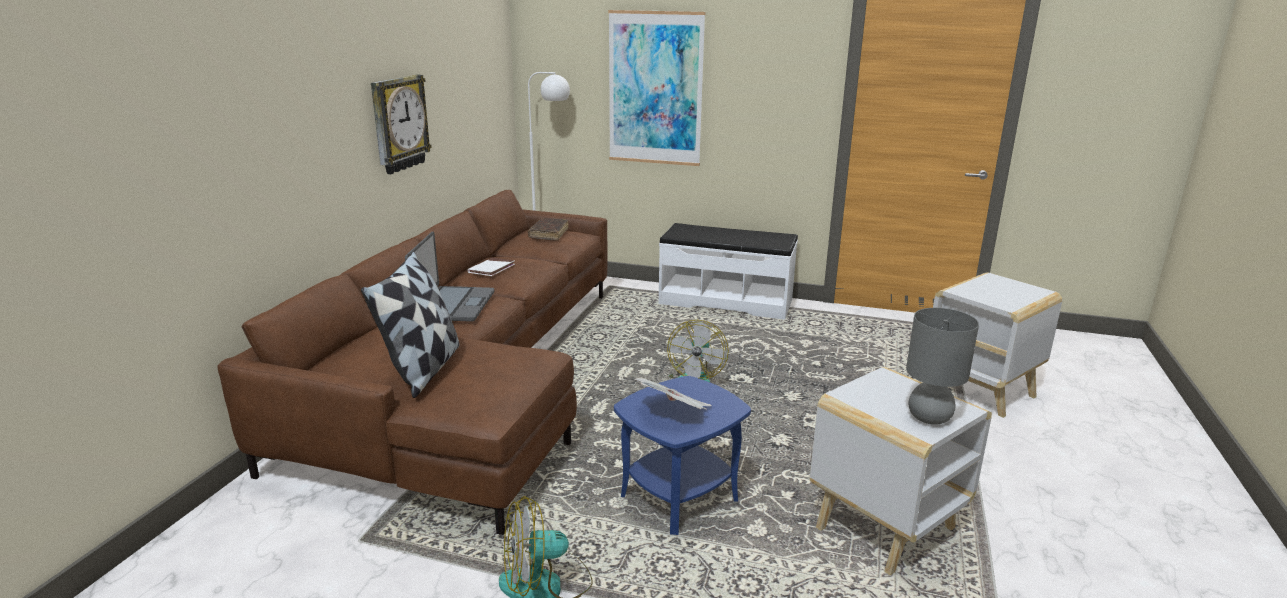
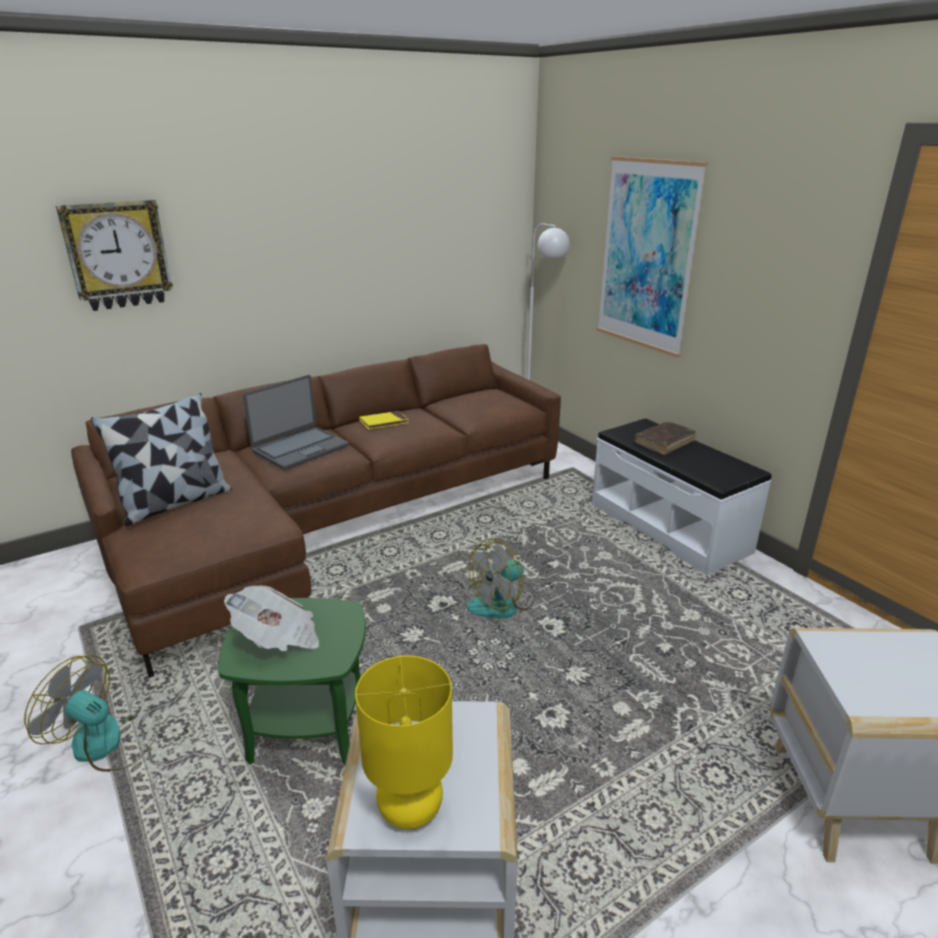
camera: 40 degrees right, 5 degrees up
wall clock [371,75,432,174] -> wall clock moved to [56,200,173,311]
white book [468,258,515,276] -> yellow book [359,411,409,429]
brown book [528,218,568,241] -> brown book moved to [635,422,696,455]
blue side table [614,376,751,535] -> green side table [218,598,366,765]
grey table lamp [906,308,979,425] -> yellow table lamp [355,656,453,829]

